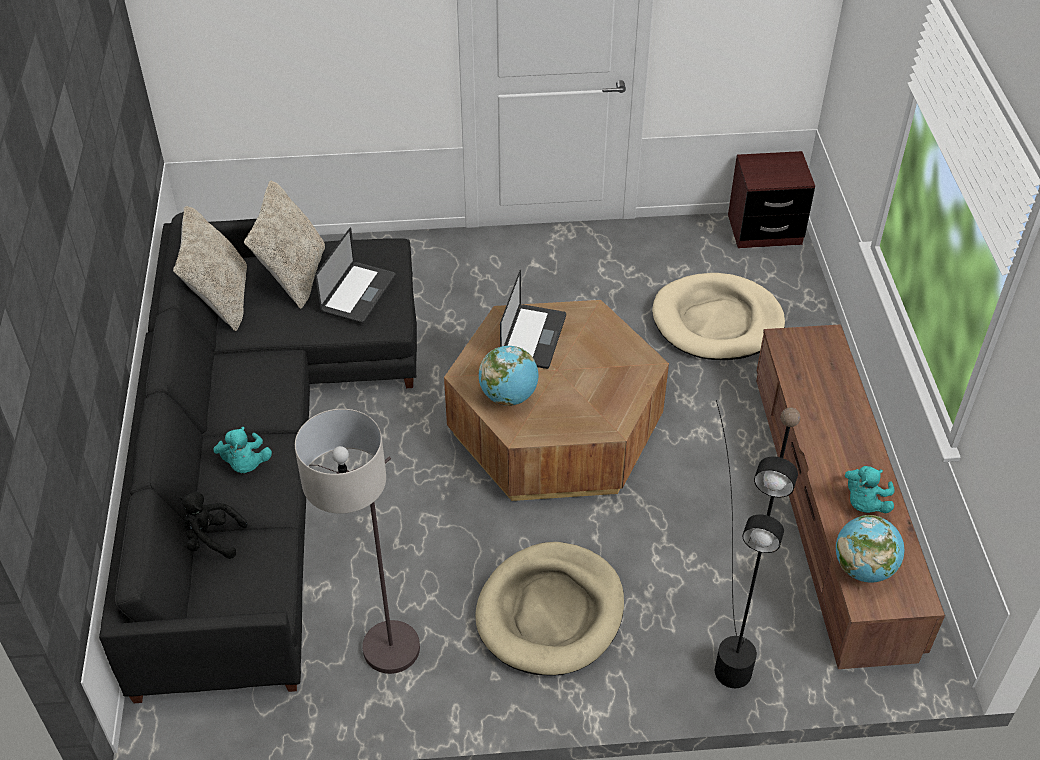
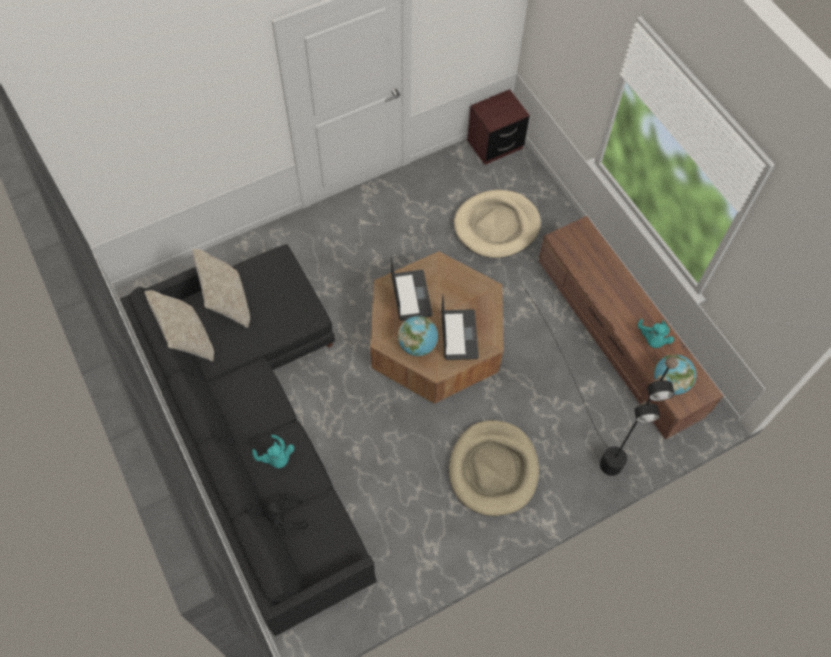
camera: 25 degrees left, 15 degrees up
grey floor lamp [295,409,420,674] -> none
laptop [315,227,396,324] -> laptop moved to [441,295,479,360]

